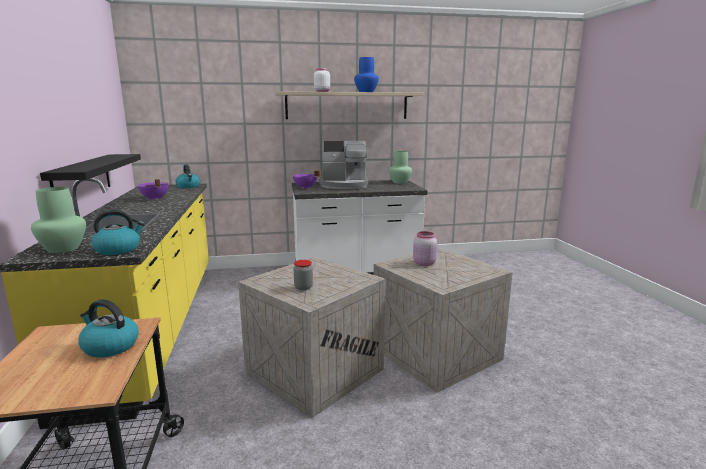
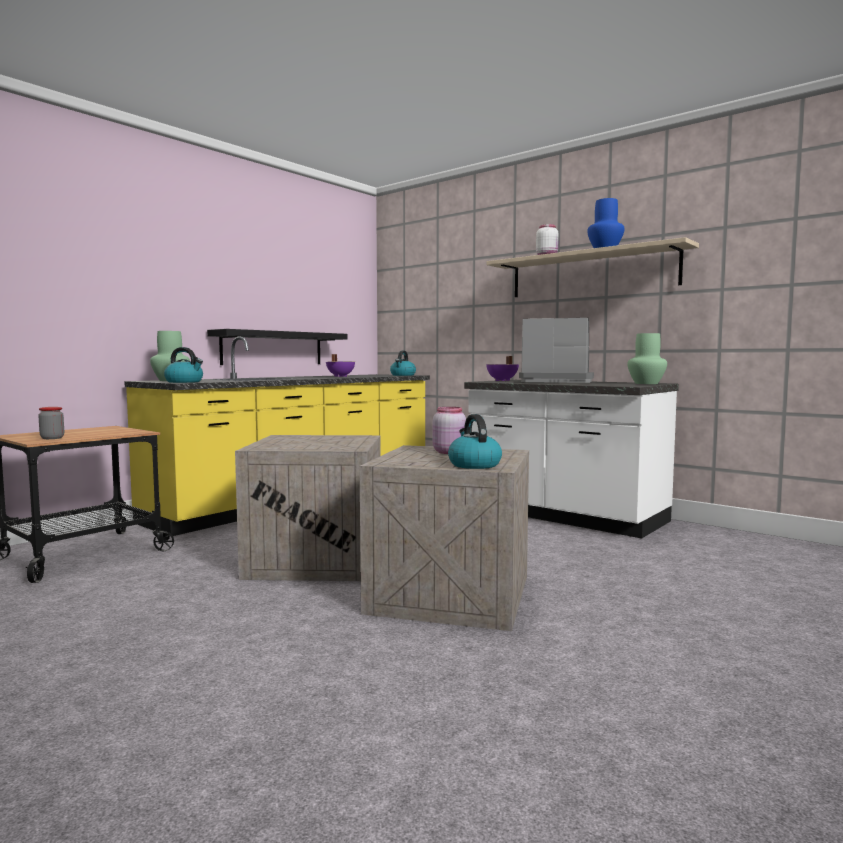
camera: 50 degrees right, 10 degrees down
kettle [78,299,139,358] -> kettle moved to [448,414,502,469]
jar [294,260,313,290] -> jar moved to [38,407,64,439]
coffee machine [319,141,368,189] -> coffee machine turned 150 degrees clockwise [519,318,594,383]

